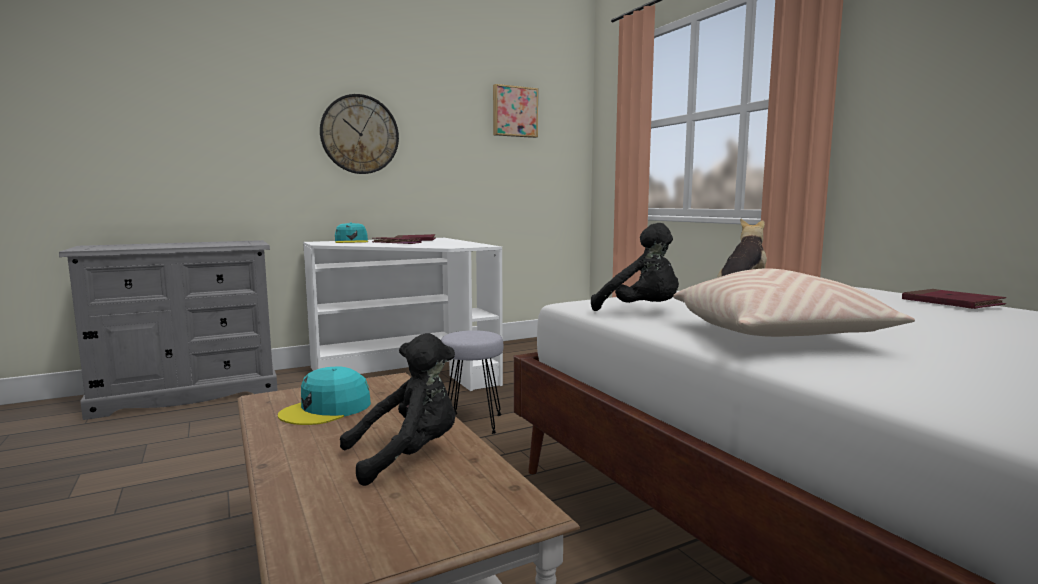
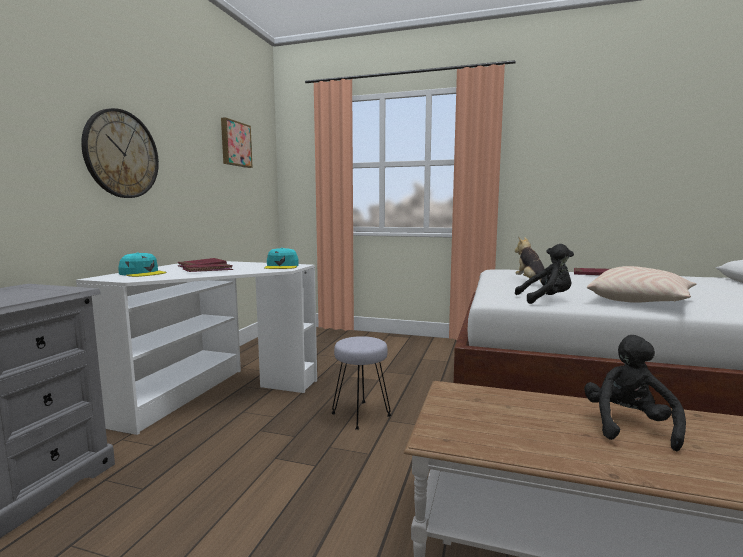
camera: 45 degrees left, 0 degrees up
turquoise cap [278,367,371,425] -> turquoise cap moved to [264,248,299,269]

